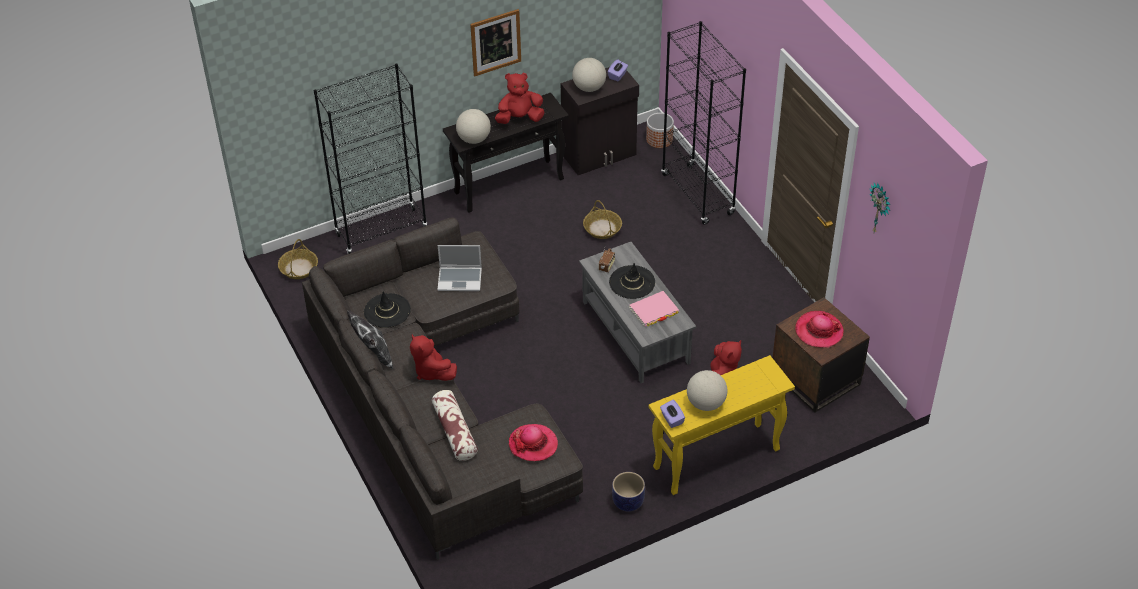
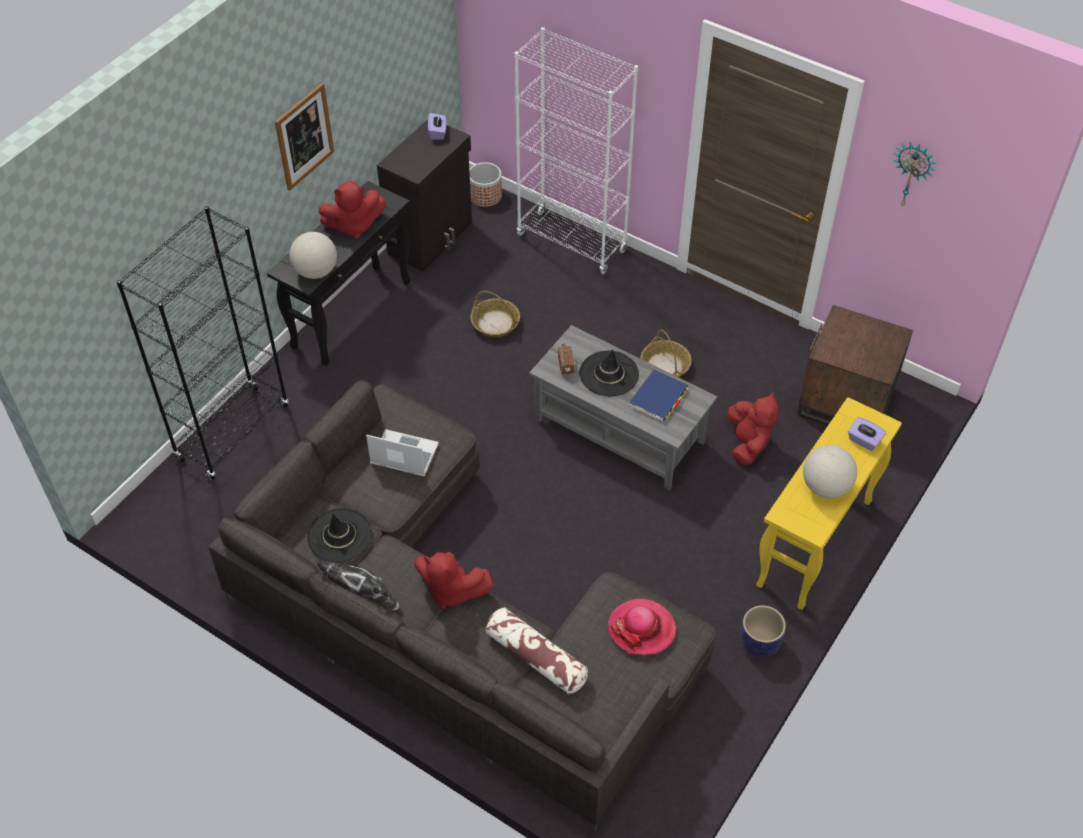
camera: 30 degrees left, 5 degrees up
basket [278,239,318,279] -> basket moved to [640,330,691,377]
laptop [438,245,482,291] -> laptop turned 135 degrees counterclockwise [366,429,439,476]
red plush toy [495,73,545,124] -> red plush toy turned 150 degrees counterclockwise [319,181,386,239]
globe [572,58,606,92] -> none
pink book [630,291,679,327] -> blue book [629,370,688,422]
purple tissue box [660,400,685,428] -> purple tissue box moved to [848,417,886,451]
black bookcase [661,21,746,225] -> white bookcase [514,27,638,274]
hat [795,311,844,348] -> none

